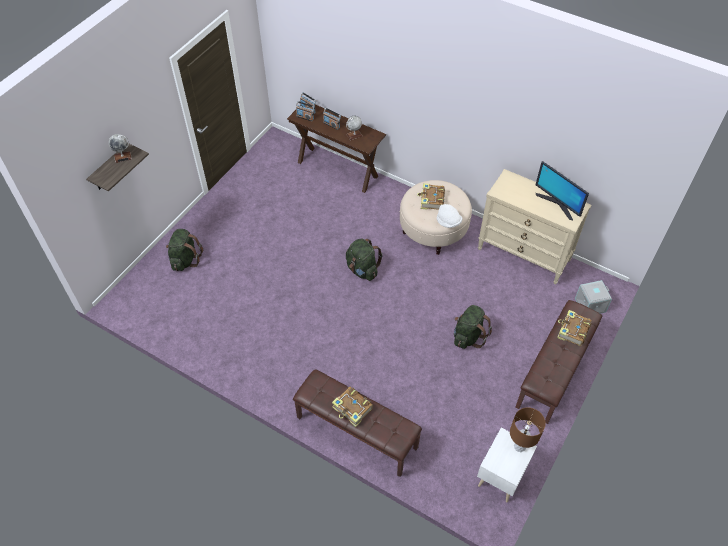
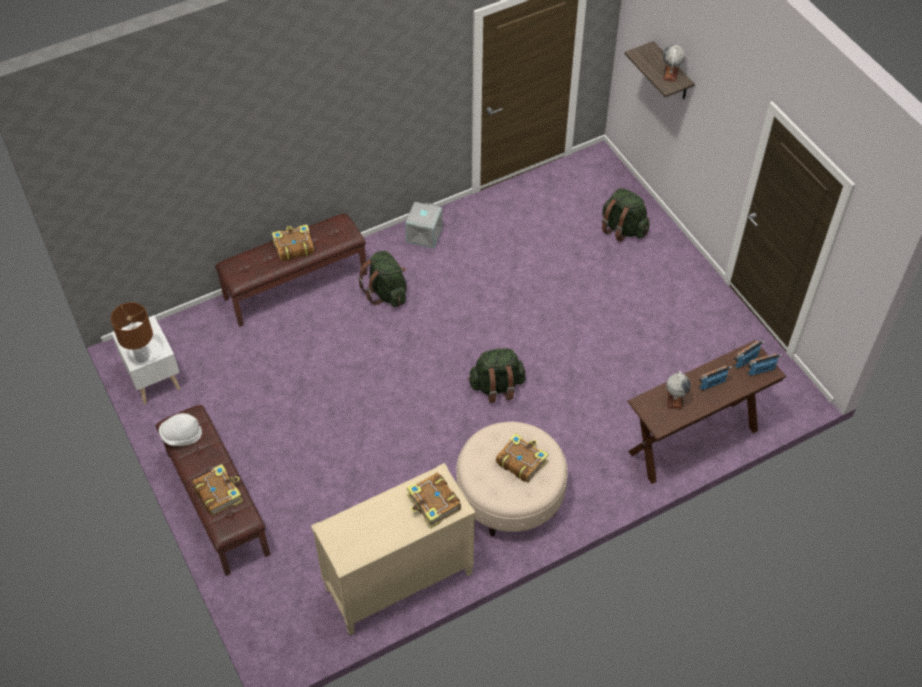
camera: 120 degrees right, 0 degrees up
white hat [437,204,463,228] -> white hat moved to [159,413,202,446]
green backpack [454,305,492,349] -> green backpack moved to [358,251,406,307]
monitor [536,161,589,220] -> none
grey storage box [575,280,612,314] -> grey storage box moved to [405,202,443,248]
none -> book [407,472,461,528]

